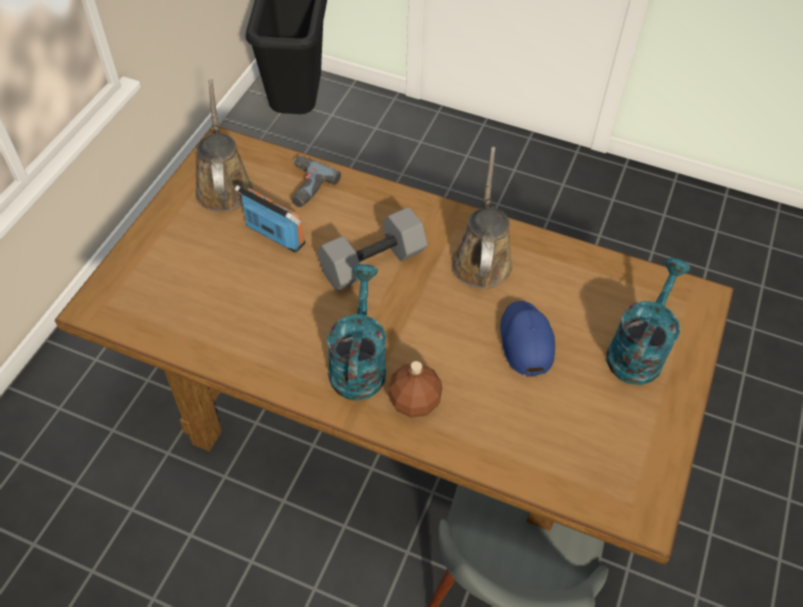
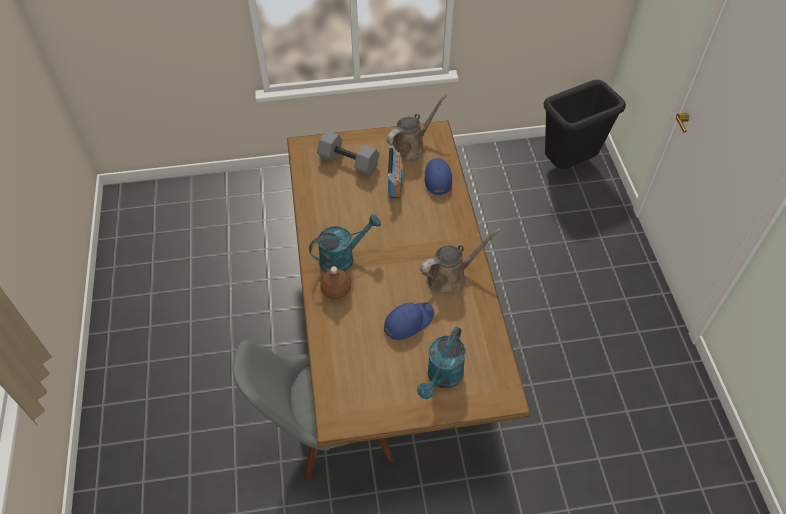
camera: 60 degrees right, 0 degrees up
power drill [292,156,341,207] -> blue cap [424,158,452,195]
grey dumbbell [317,207,428,291] -> grey dumbbell moved to [317,131,379,176]
turquoise watering can [606,258,690,385] -> turquoise watering can turned 120 degrees clockwise [417,327,466,399]

